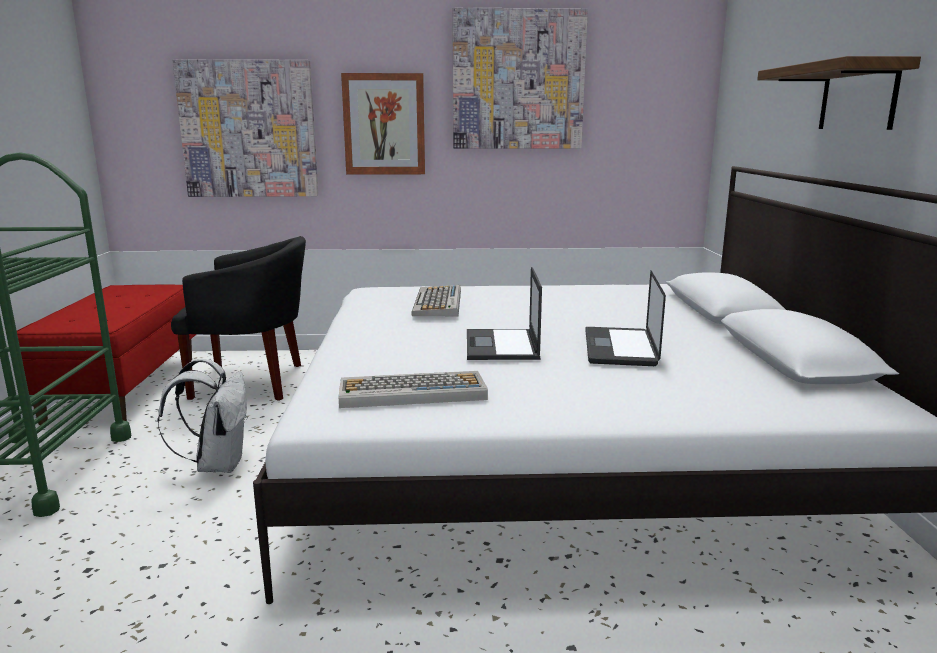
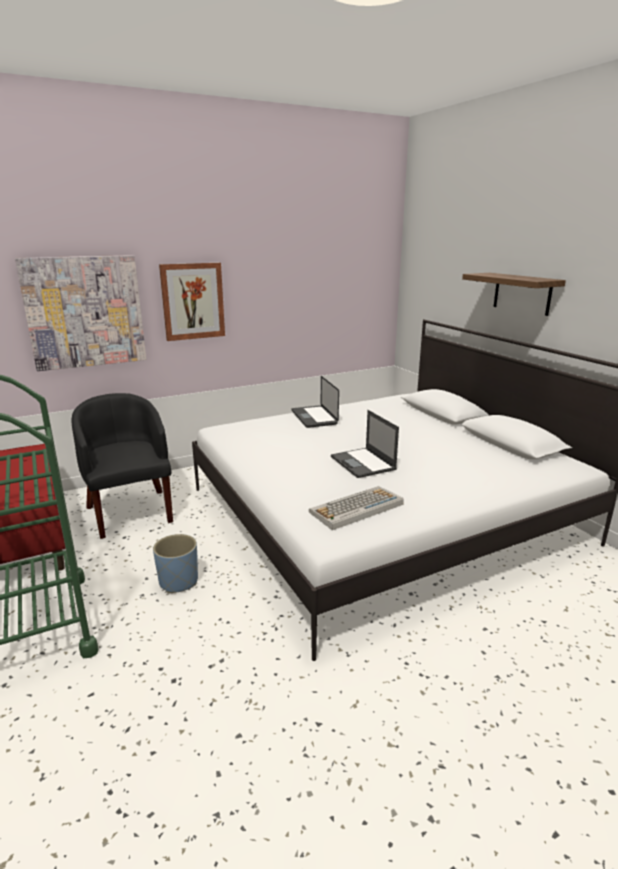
camera: 25 degrees left, 5 degrees up
white backpack [158,359,248,473] -> blue planter [153,534,198,593]
black armchair [171,236,306,401] -> black armchair turned 90 degrees counterclockwise [72,393,173,539]
keyboard [411,285,461,316] -> none
picture [453,8,588,149] -> none
laptop [585,271,666,366] -> laptop moved to [292,376,339,428]

